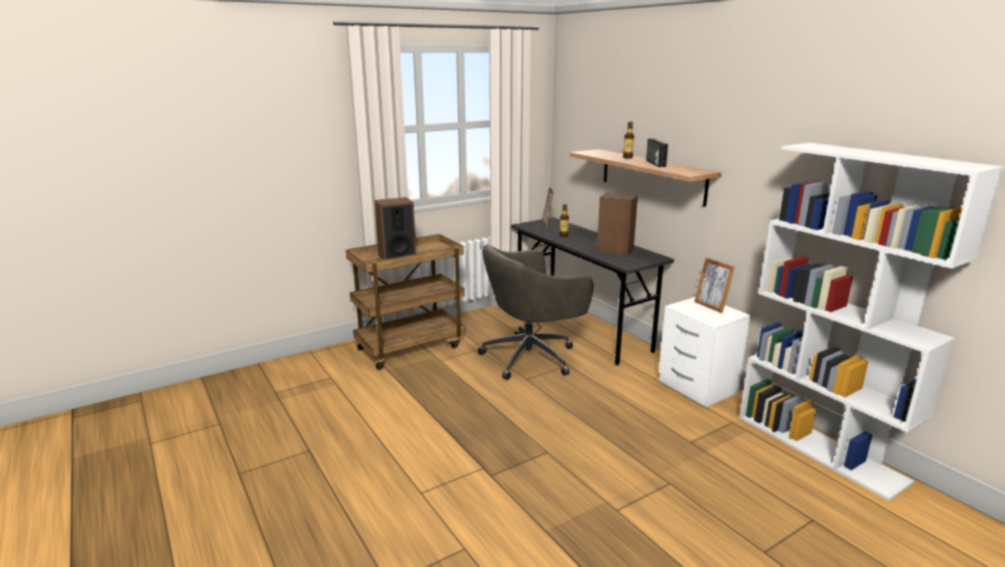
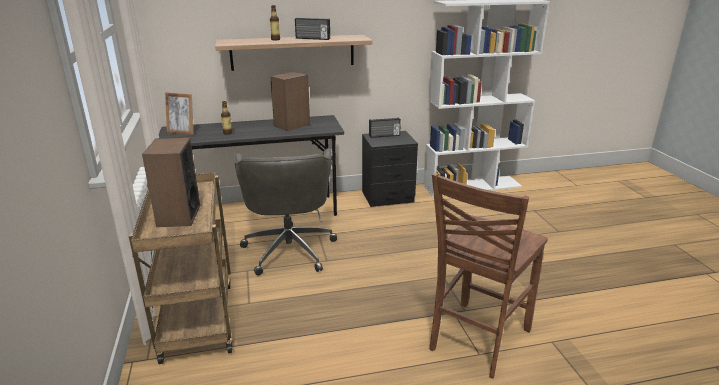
camera: 70 degrees left, 5 degrees up
white nightstand [659,297,751,407] -> black nightstand [362,131,418,207]
picture frame [694,257,735,313] -> radio [369,118,401,138]
none -> brown chair [429,173,548,379]

